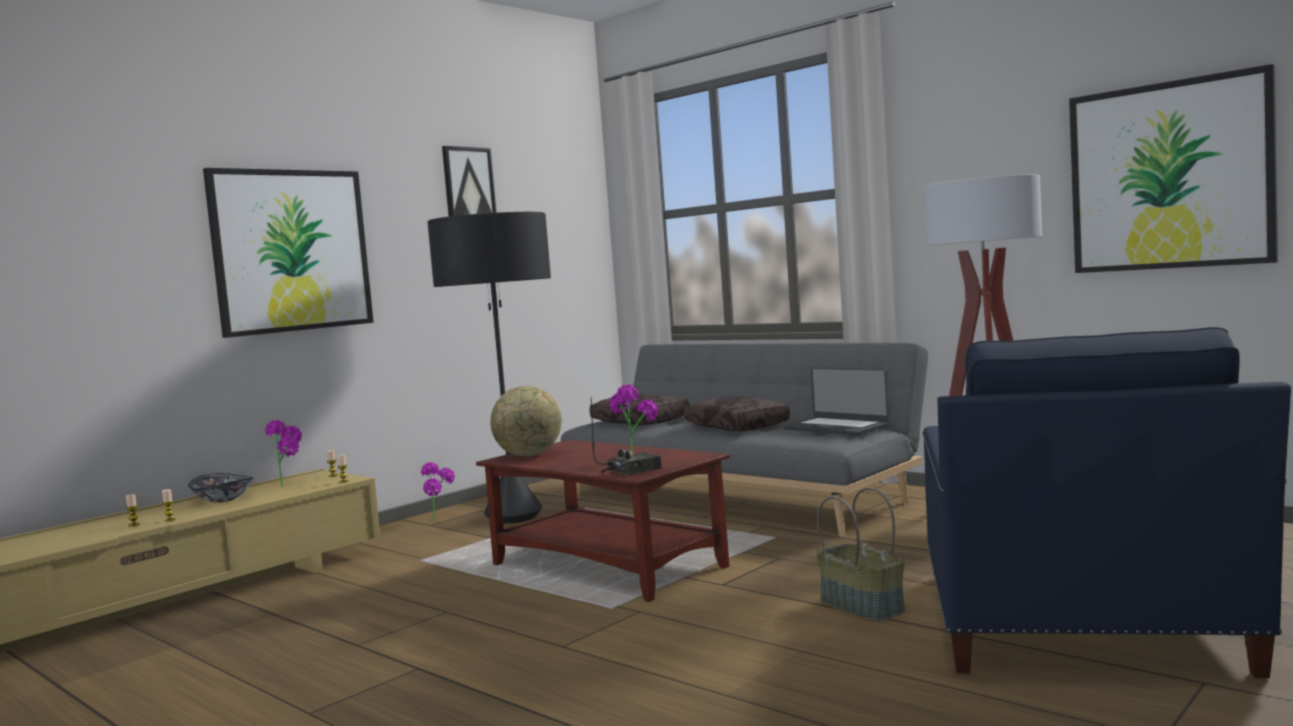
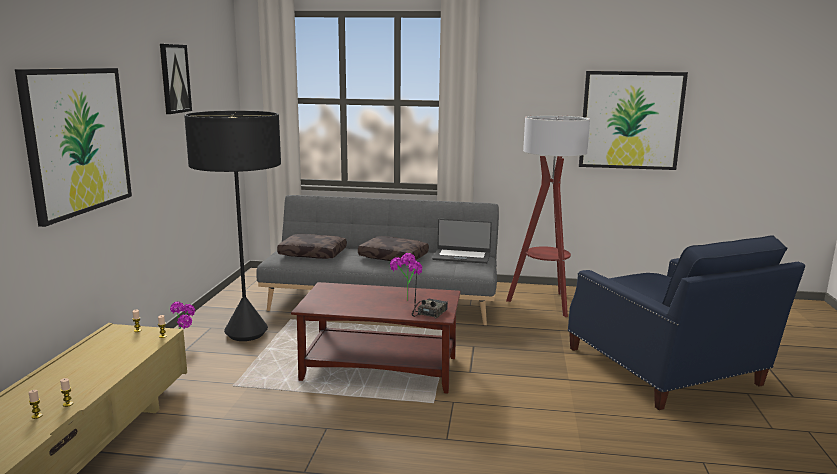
camera: 35 degrees left, 10 degrees up
bowl [188,473,253,503] -> none
potted plant [265,420,302,486] -> none
globe [490,386,562,457] -> none
basket [816,488,905,621] -> none

